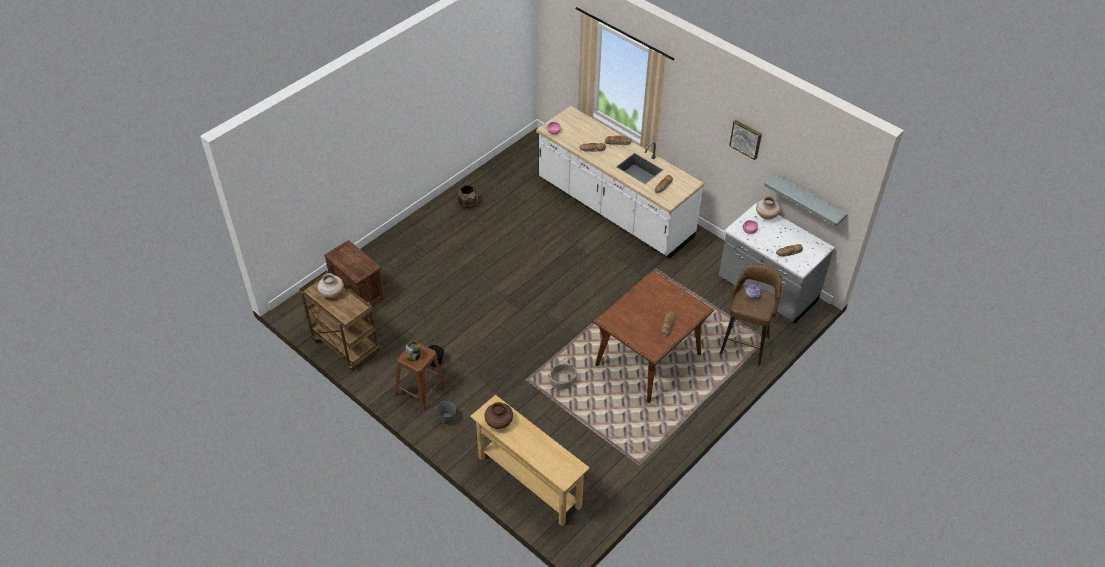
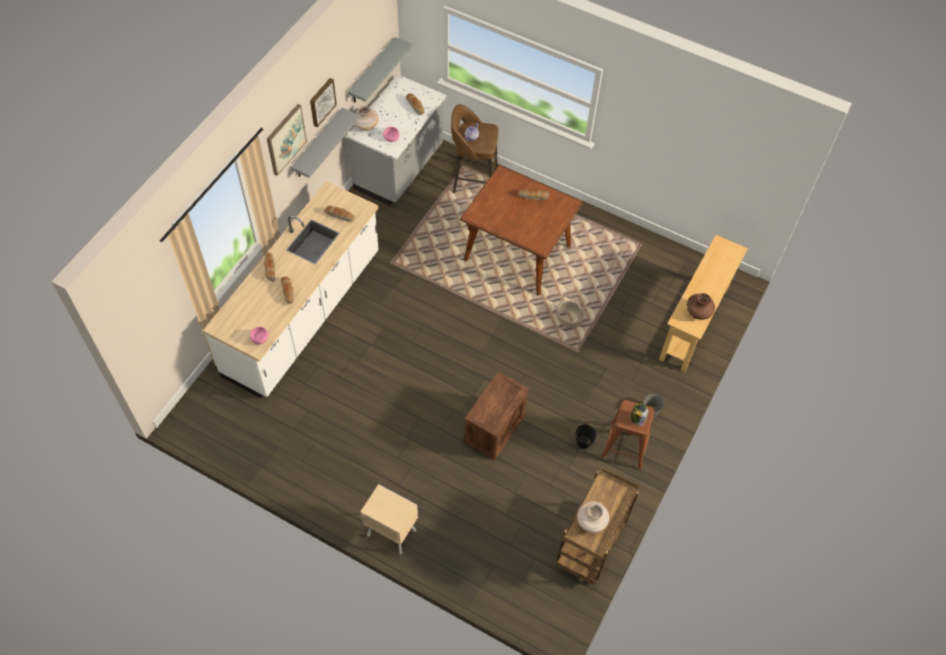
camera: 105 degrees left, 10 degrees up
crate [324,240,385,307] -> crate moved to [465,371,530,460]
brown planter [458,185,478,209] -> none
none -> picture [267,104,307,176]
none -> grey shelf [291,107,360,178]
none -> beige nightstand [360,484,418,555]

